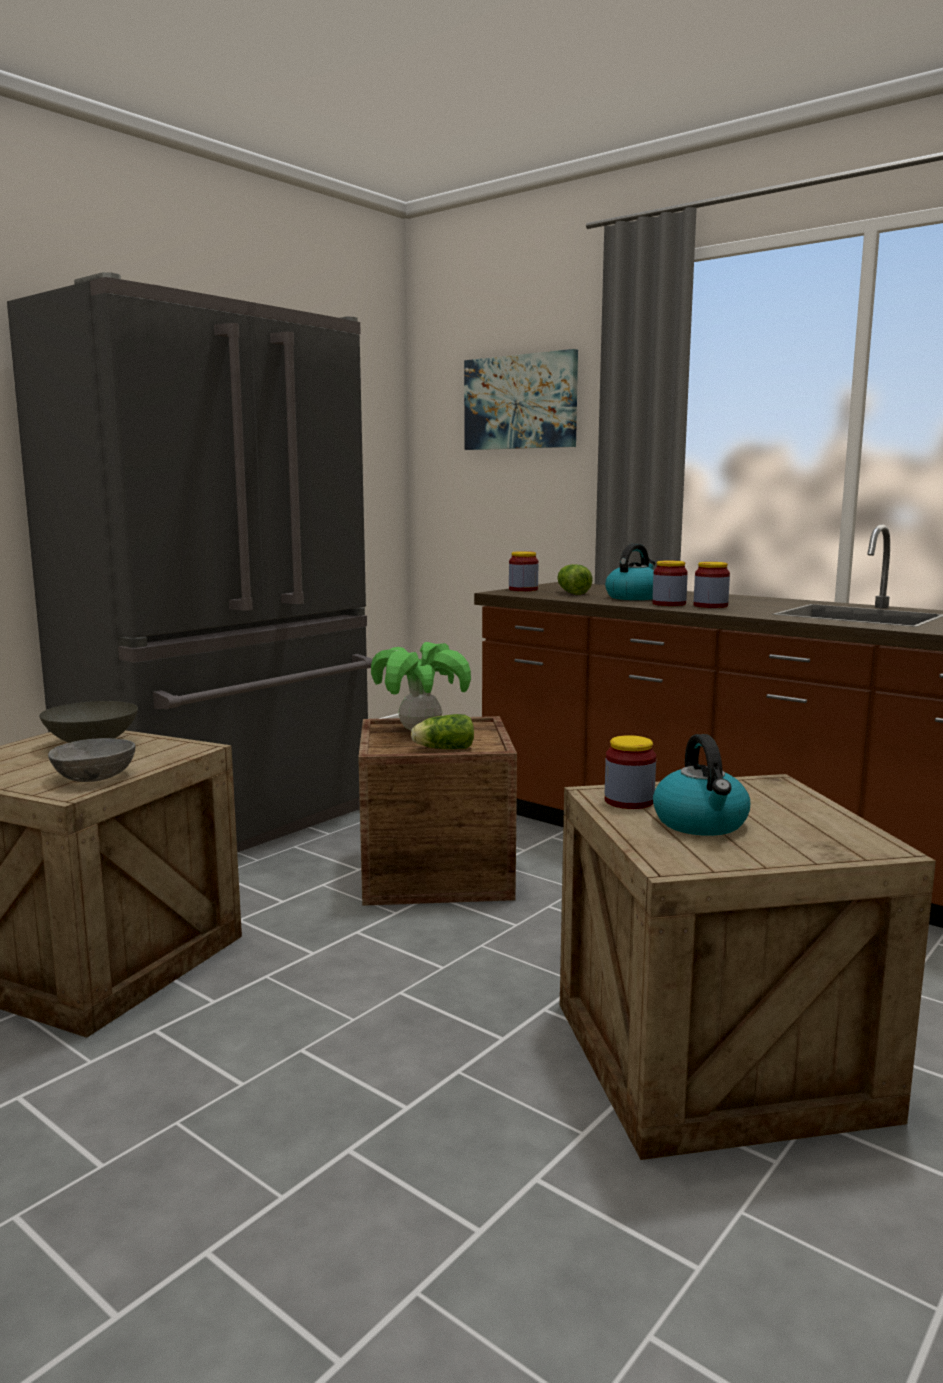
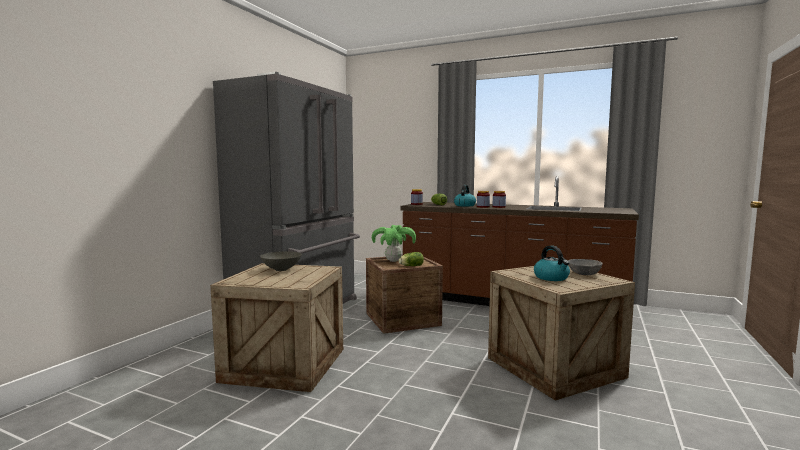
camera: 15 degrees left, 5 degrees down
grey bowl [48,738,135,782] -> grey bowl moved to [568,259,603,275]
picture [464,349,578,450] -> none
jar [605,735,656,809] -> none

